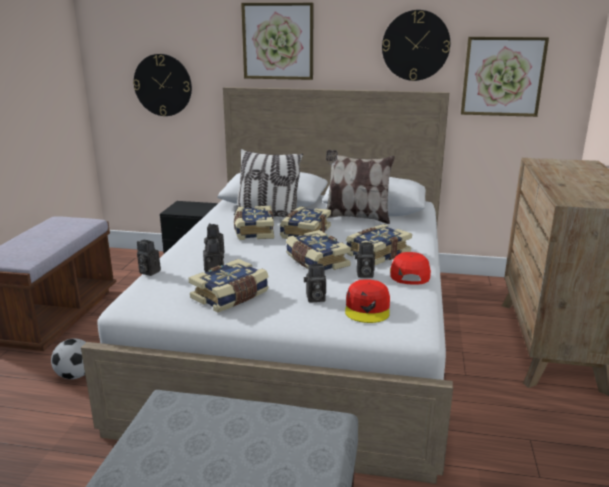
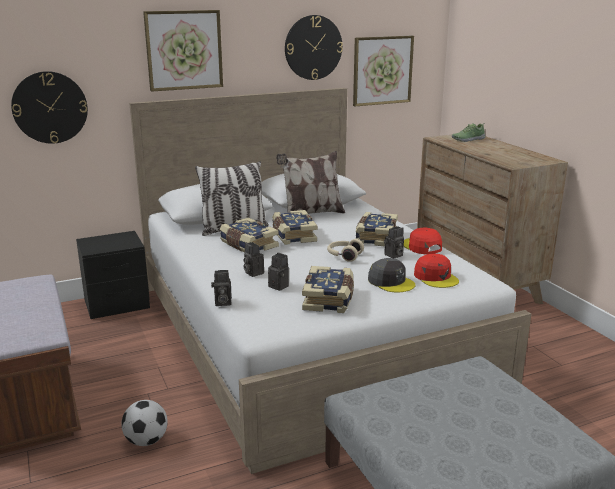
camera: 35 degrees left, 0 degrees up
book [286,230,351,270] -> beige headphones [327,239,364,262]
camera [304,264,326,302] -> grey cap [368,258,415,292]
none -> shoe [452,123,485,142]

